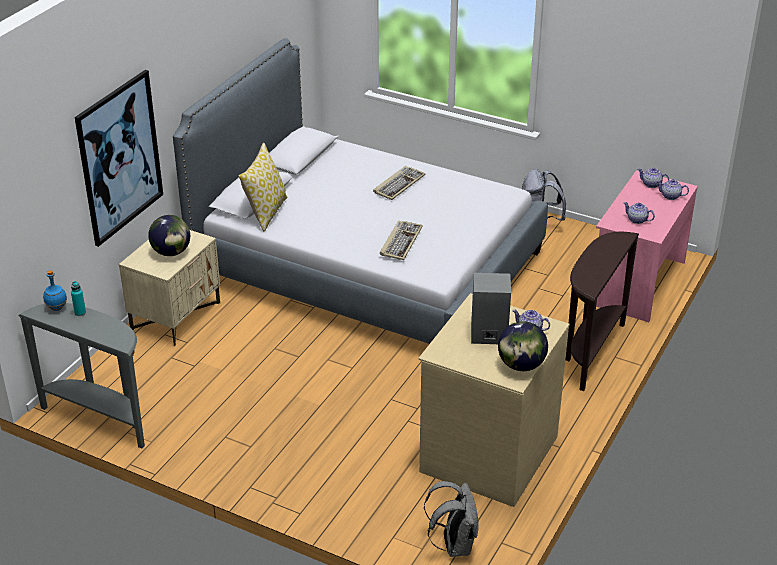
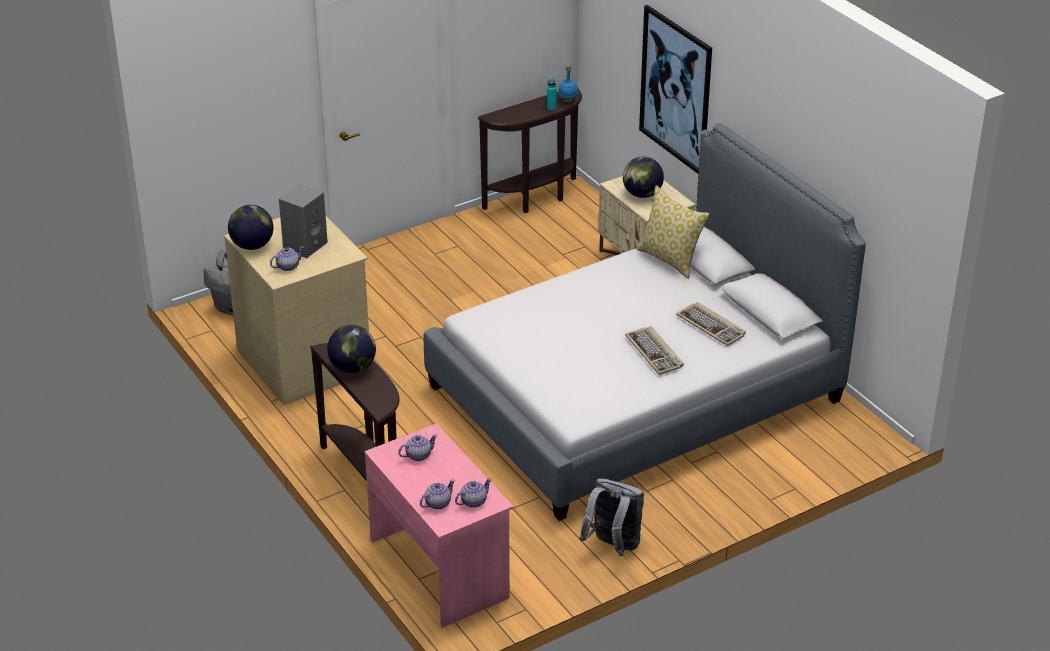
camera: 120 degrees right, 0 degrees up
grey console table [18,303,145,448] -> brown console table [478,89,582,213]
keyboard [380,220,423,260] -> keyboard moved to [676,302,746,346]
none -> globe [327,325,376,373]

